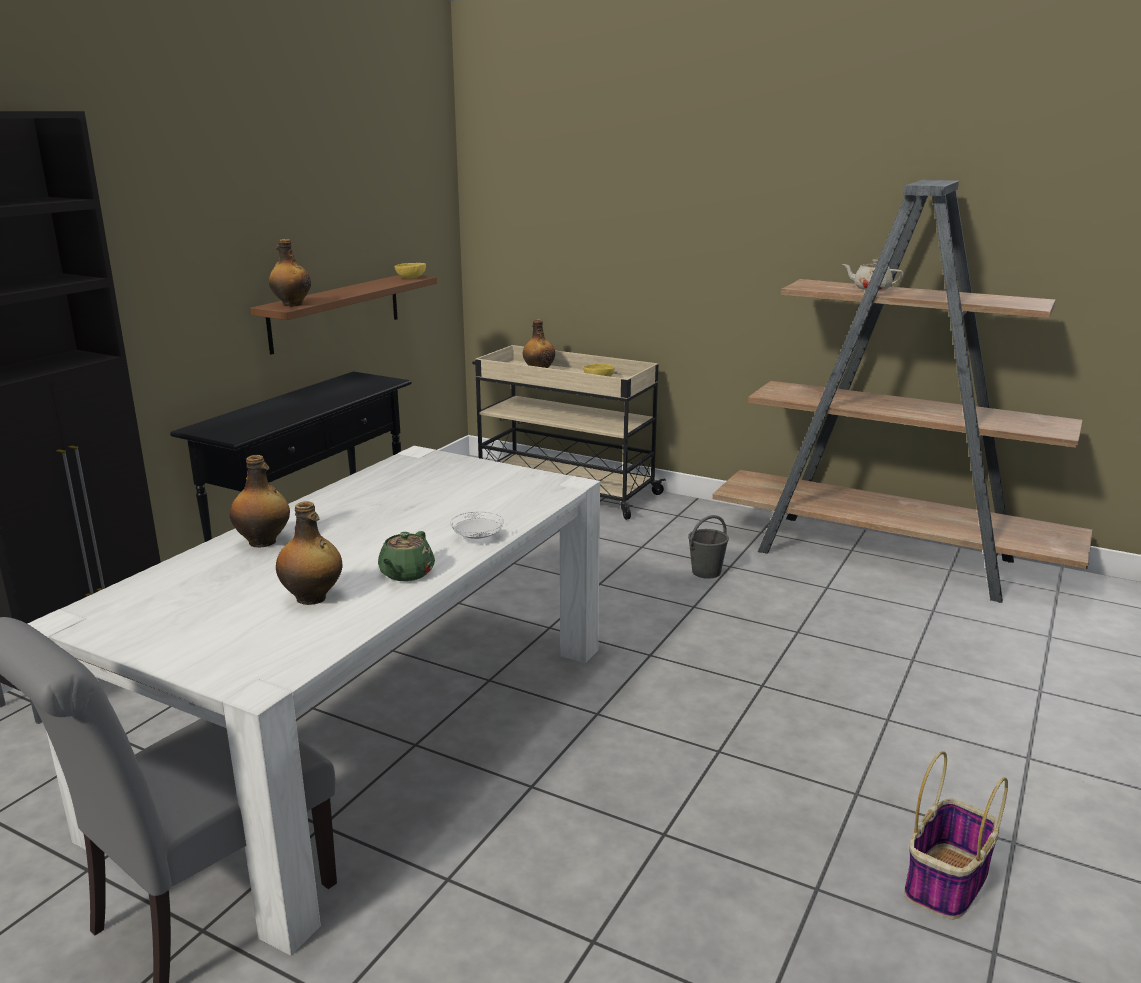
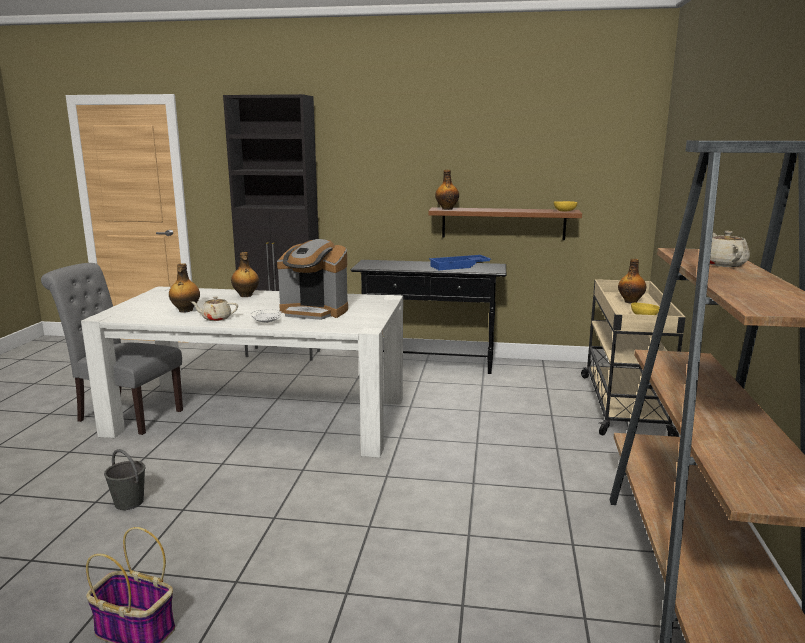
camera: 70 degrees right, 5 degrees down
green teapot [378,531,435,581] -> beige teapot [191,296,238,321]
grey bucket [688,515,729,579] -> grey bucket moved to [104,449,146,510]
none -> coffee machine [277,239,348,320]
none -> blue tray [429,255,491,270]

